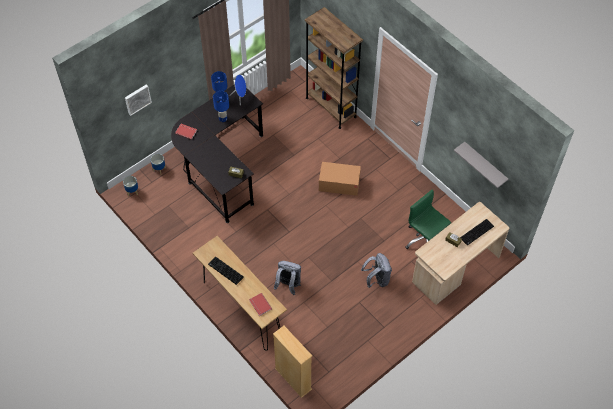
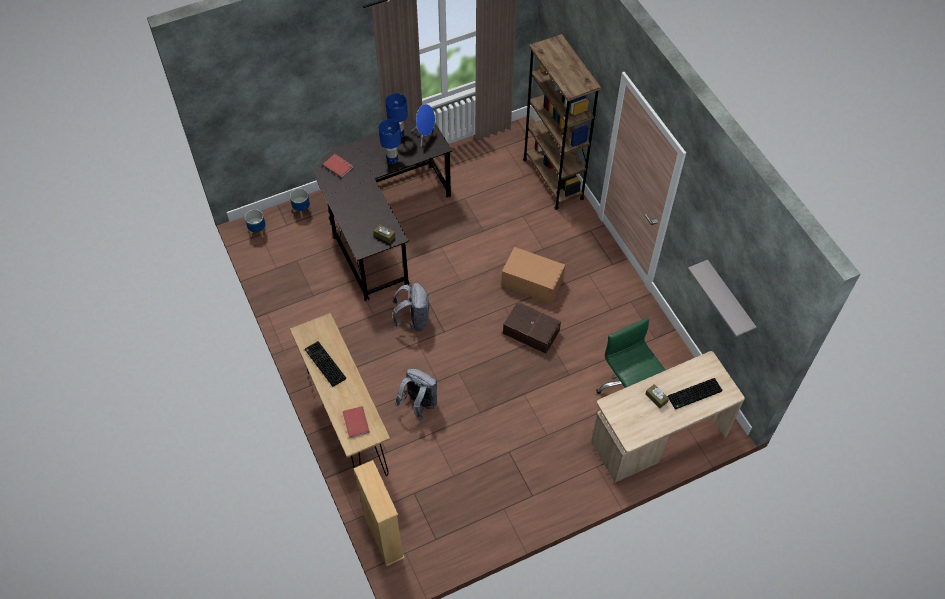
camera: 15 degrees right, 0 degrees up
picture [125,84,152,116] -> none
grey backpack [361,253,392,288] -> grey backpack moved to [393,283,429,331]
none -> brown storage box [503,301,561,353]

